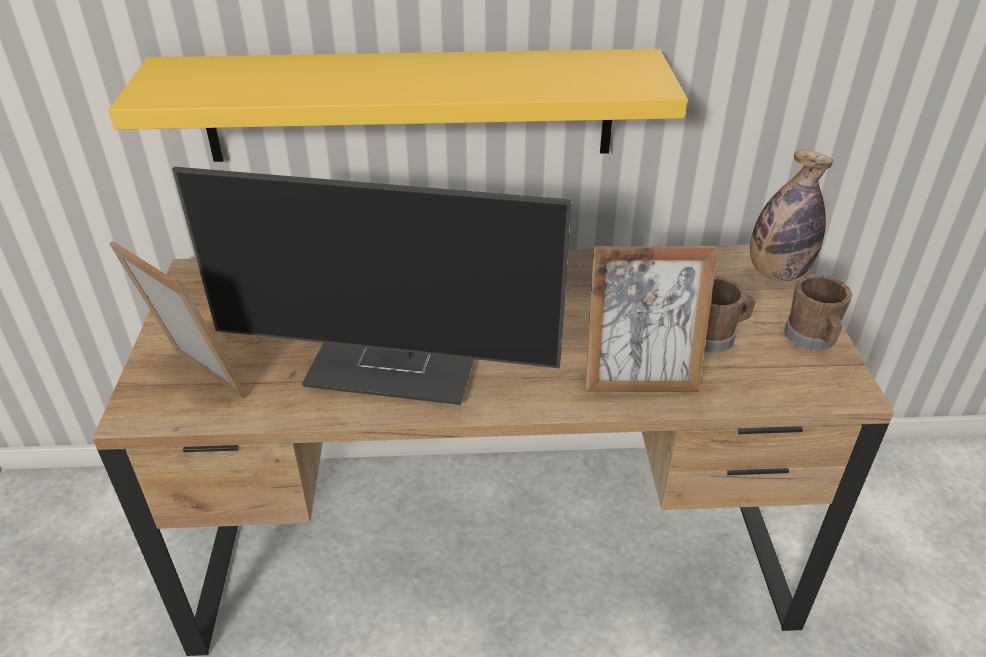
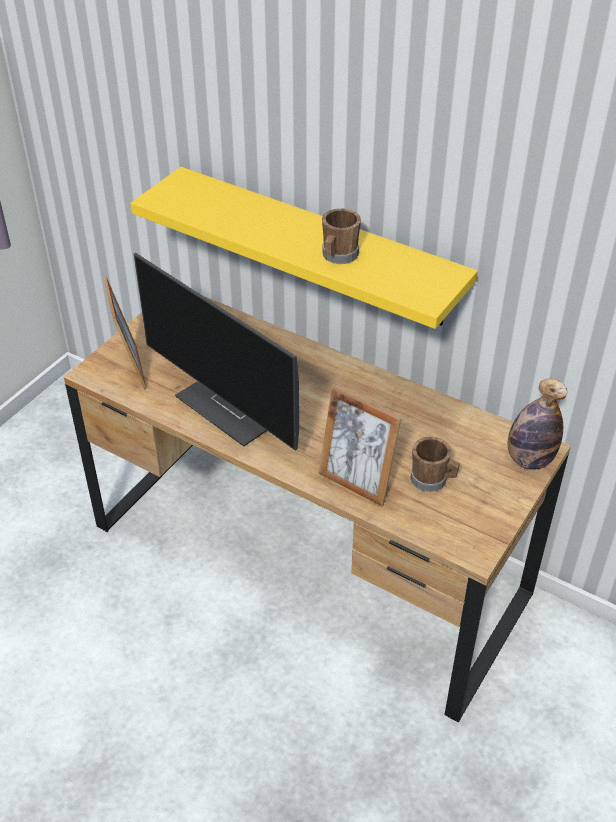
camera: 35 degrees right, 5 degrees up
brown mug [784,274,852,351] -> brown mug moved to [322,208,361,264]

